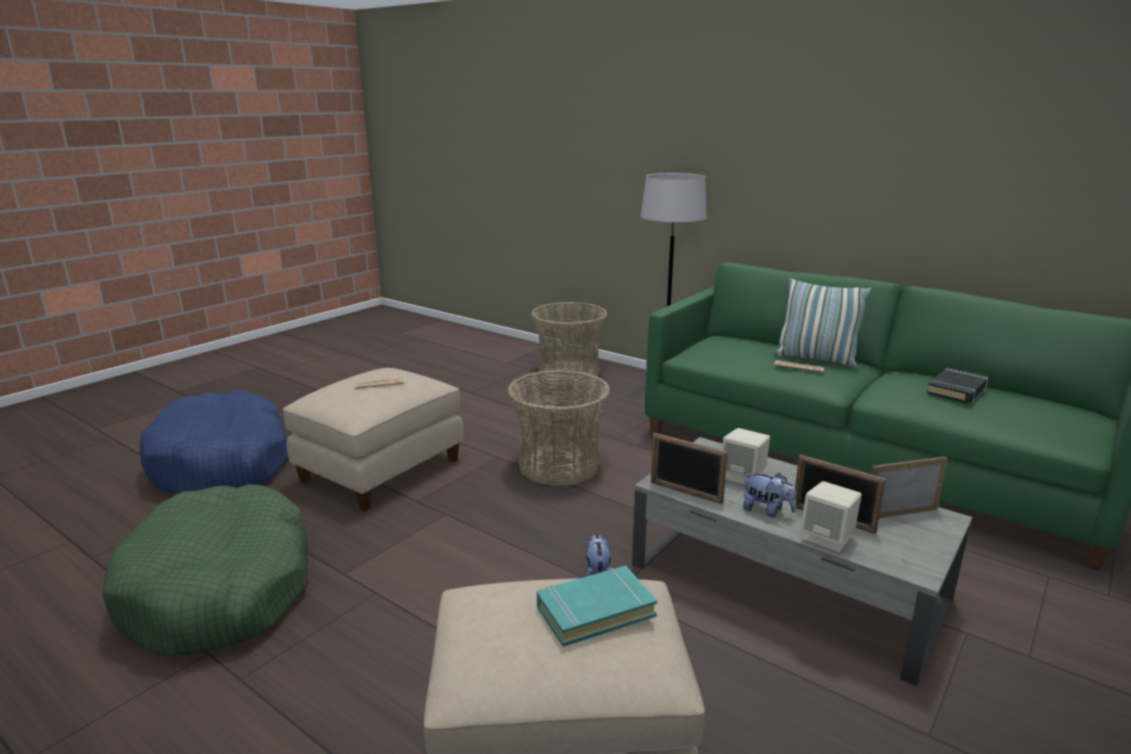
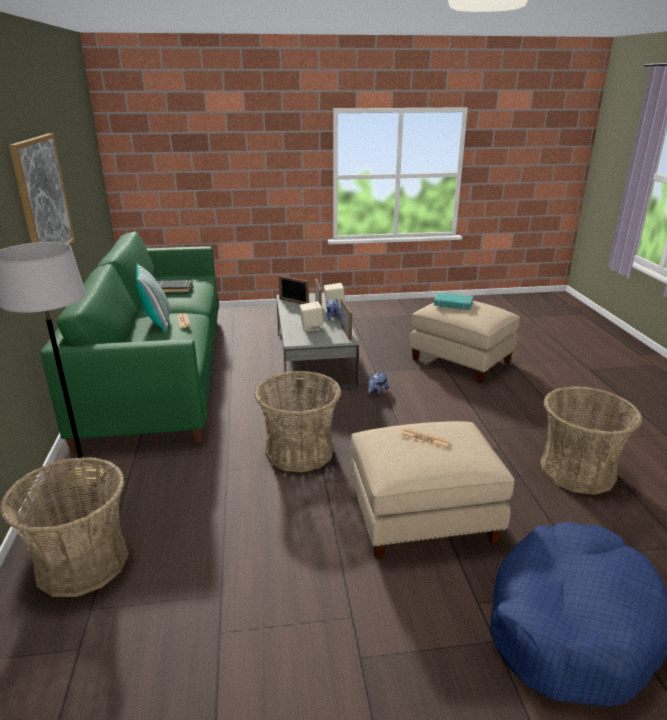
camera: 135 degrees left, 5 degrees up
green dog bed [102,484,308,656] -> basket [540,386,642,495]
none -> picture [9,133,75,246]

